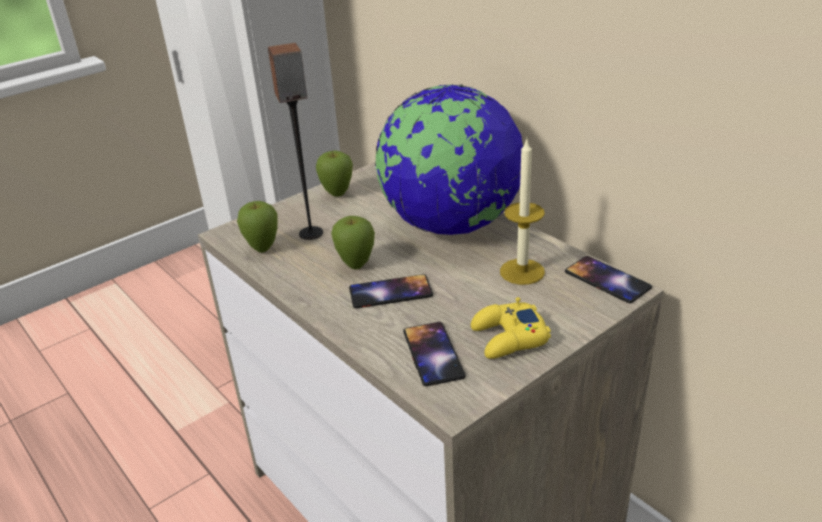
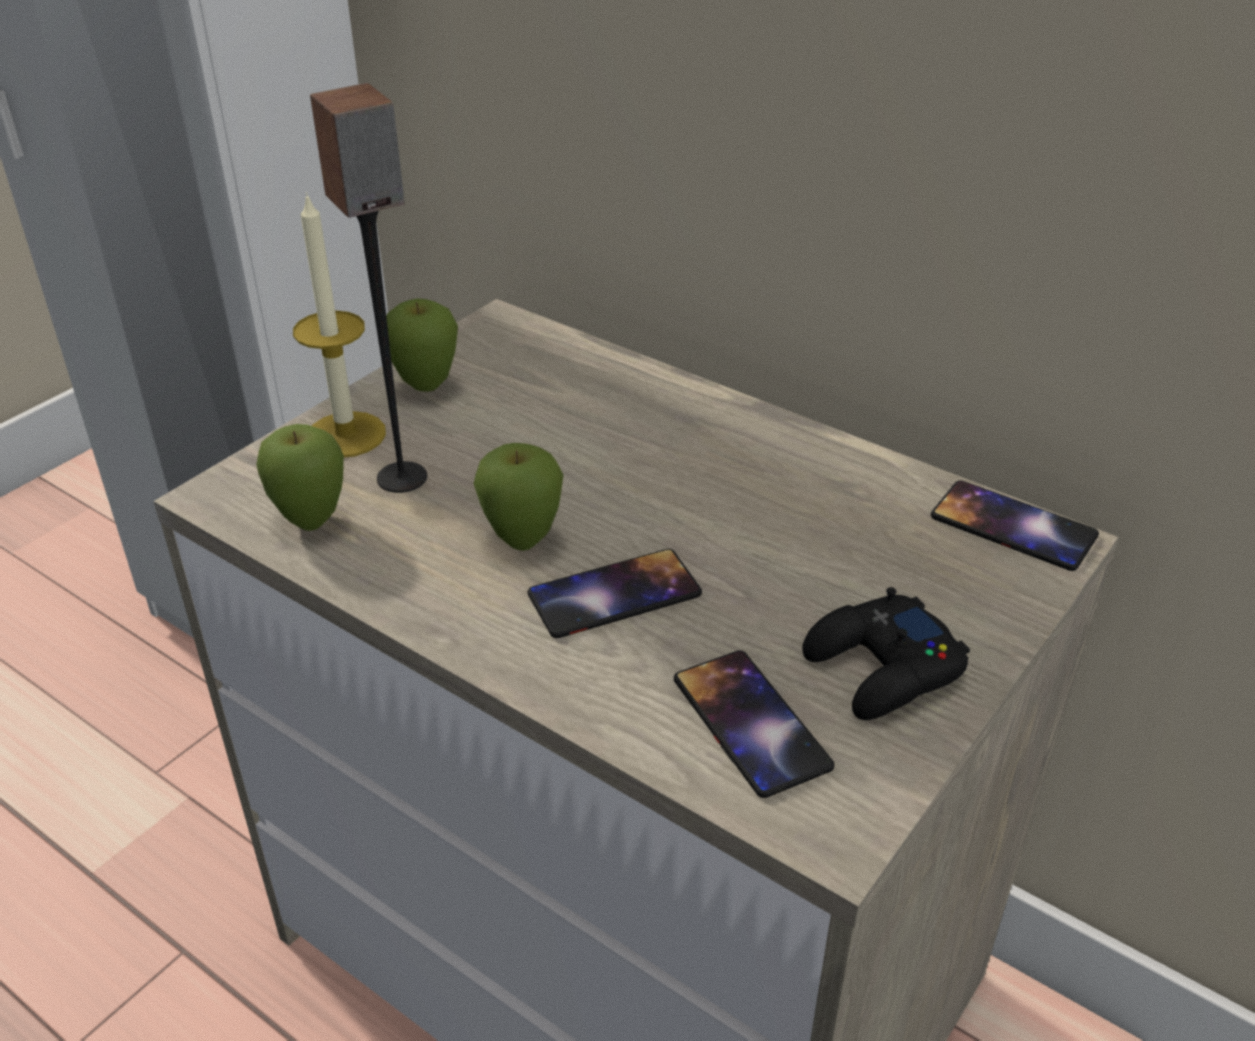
camera: 15 degrees left, 5 degrees up
globe [375,84,523,235] -> none
yellow game controller [471,297,551,359] -> black game controller [802,587,970,720]
candle [500,137,545,285] -> candle moved to [293,192,386,458]

